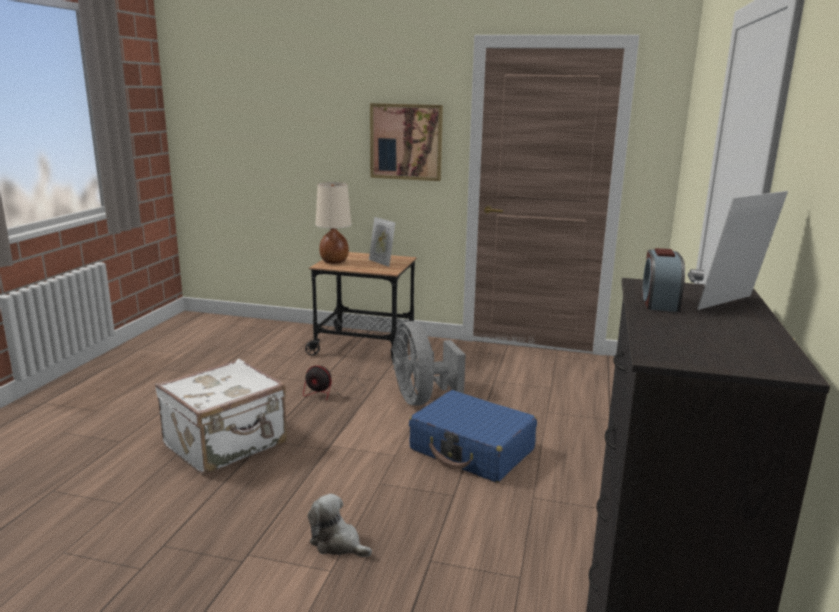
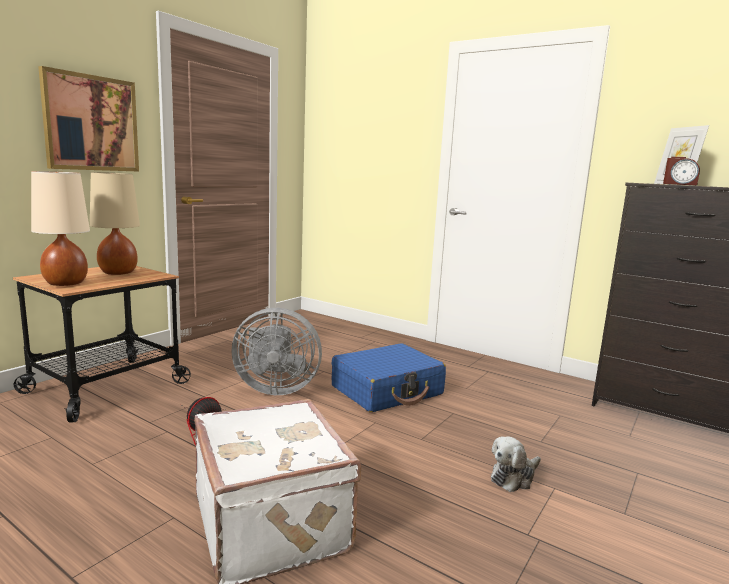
camera: 70 degrees left, 5 degrees down
picture frame [369,217,395,267] -> beige table lamp [90,172,140,275]

